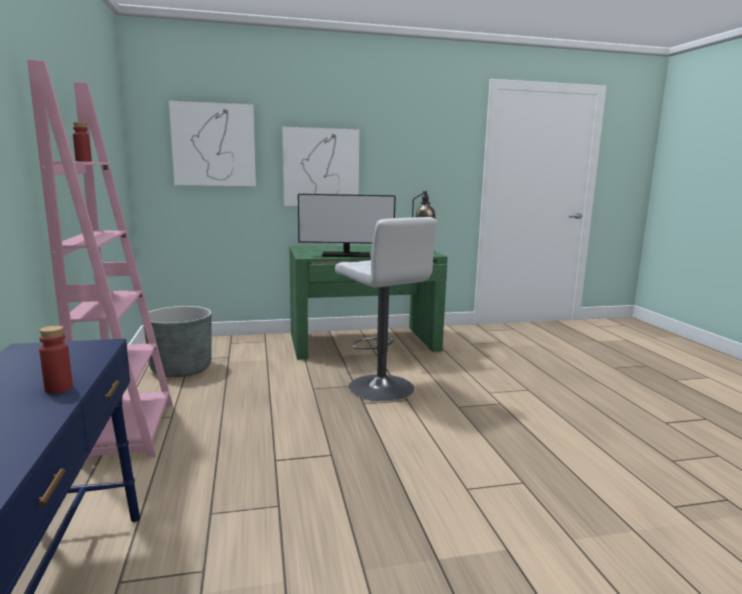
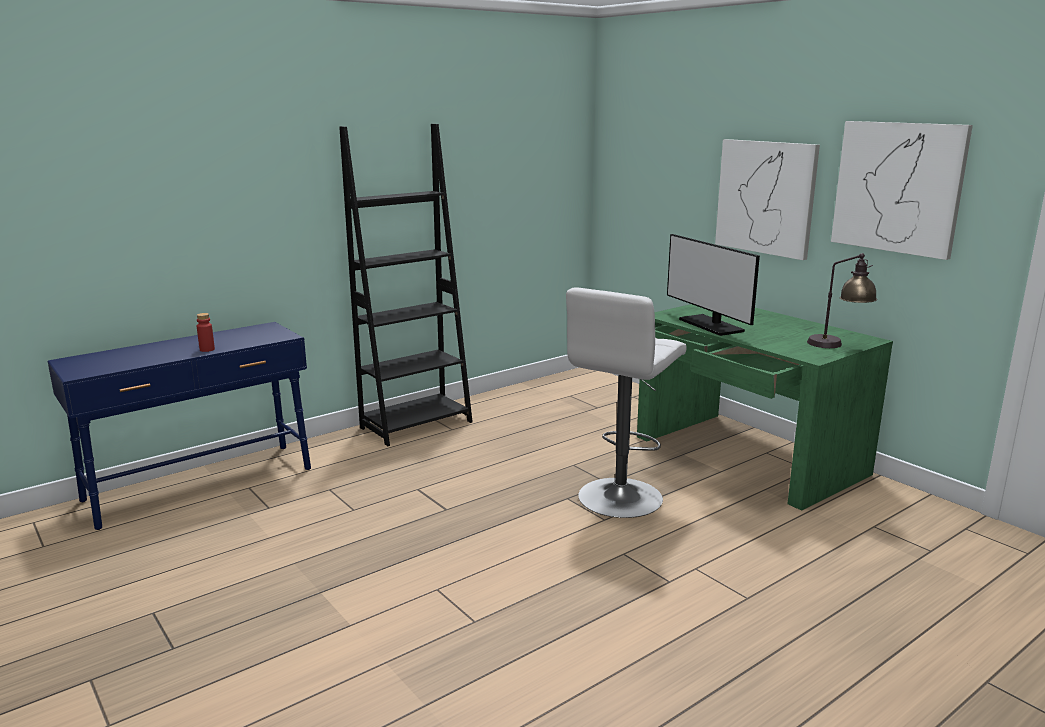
camera: 65 degrees right, 5 degrees up
pink bookcase [27,60,173,463] -> black bookcase [339,124,473,446]
red bottle [73,122,92,162] -> none
grey planter [143,306,212,377] -> none
picture [169,101,256,186] -> picture moved to [831,121,973,260]

